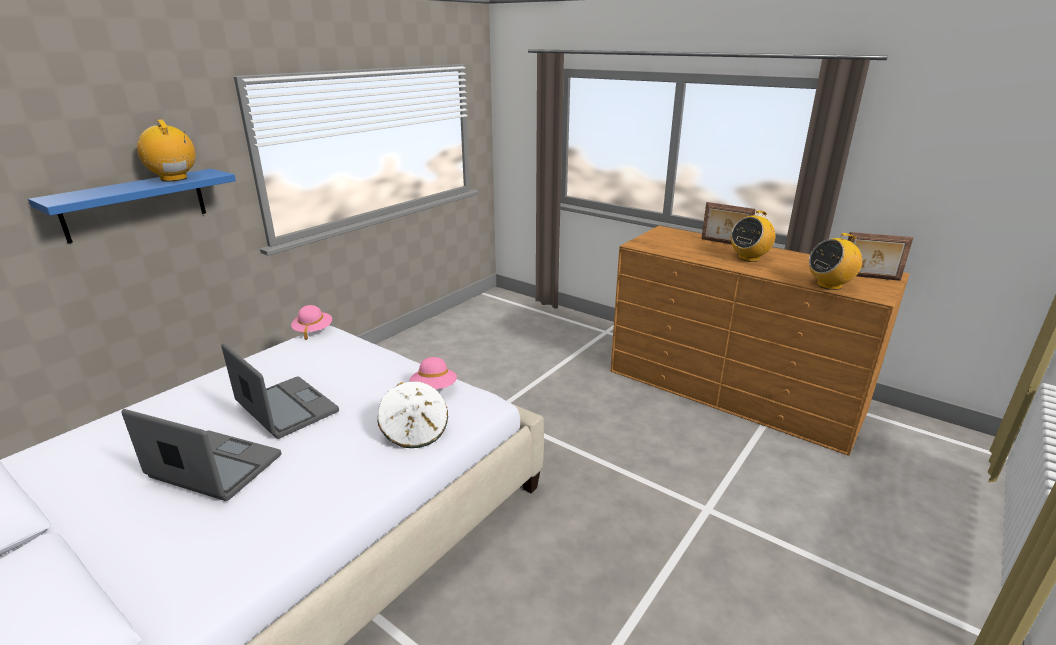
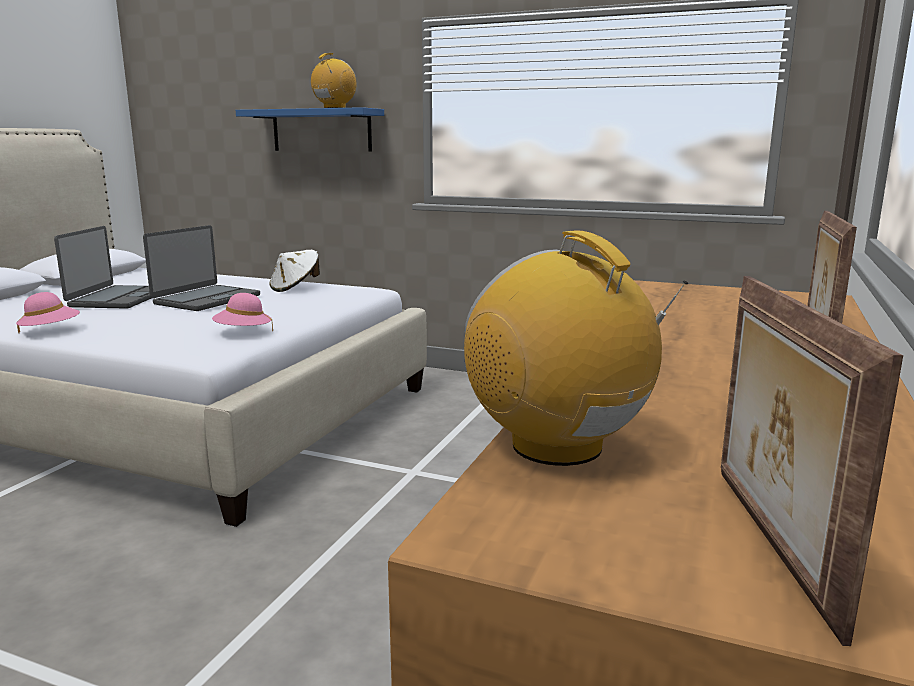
camera: 75 degrees right, 10 degrees down
pink hat [291,305,332,340] -> pink hat moved to [16,292,80,333]
white hat [377,381,448,448] -> white hat moved to [269,250,320,292]
radio [731,210,775,262] -> none

